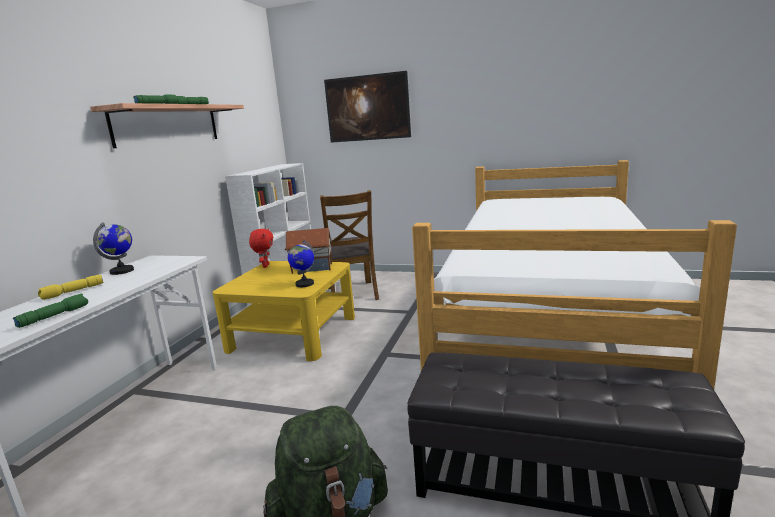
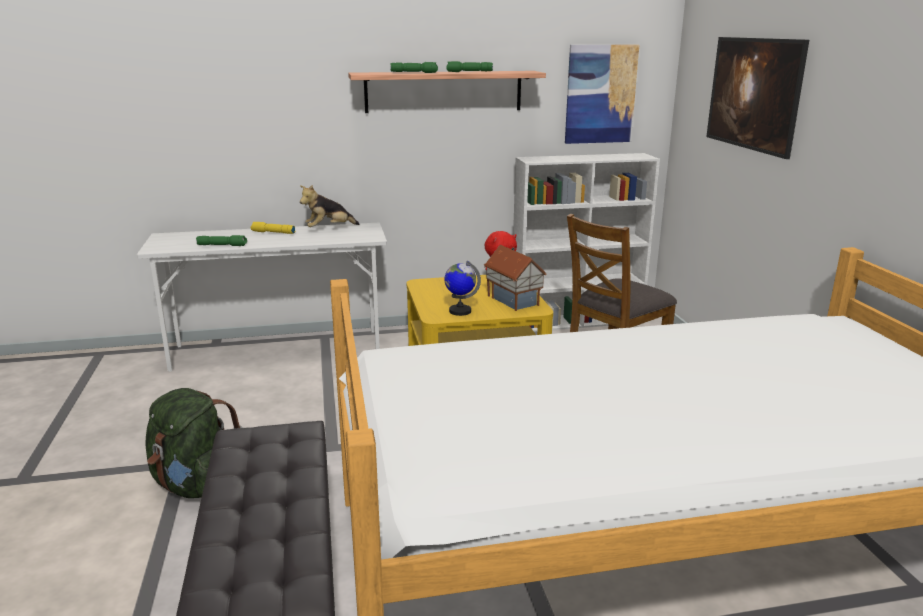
camera: 60 degrees right, 5 degrees up
globe [93,222,134,275] -> plush toy [300,185,360,227]
none -> picture [565,45,639,144]

